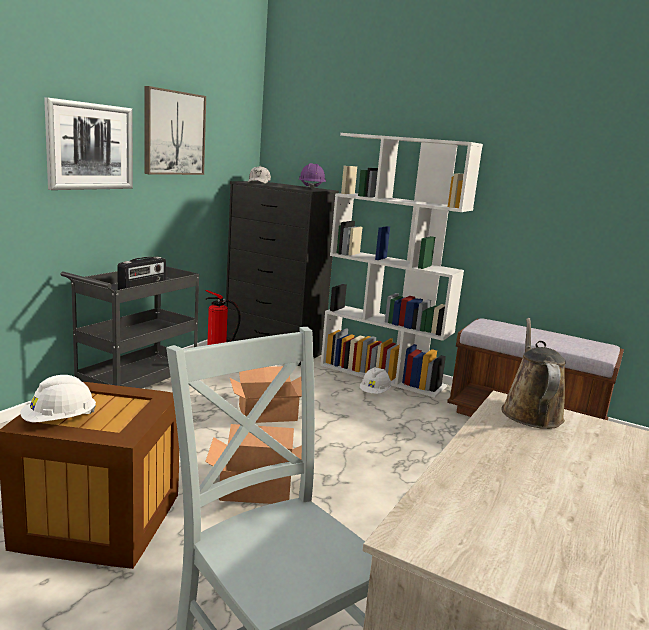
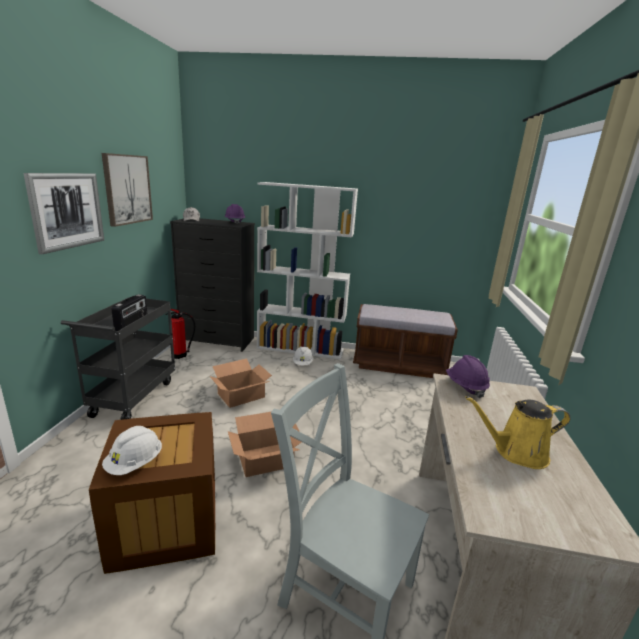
camera: 20 degrees left, 5 degrees up
brown watering can [501,318,566,429] -> purple hard hat [446,355,490,398]
none -> yellow watering can [465,396,570,469]

